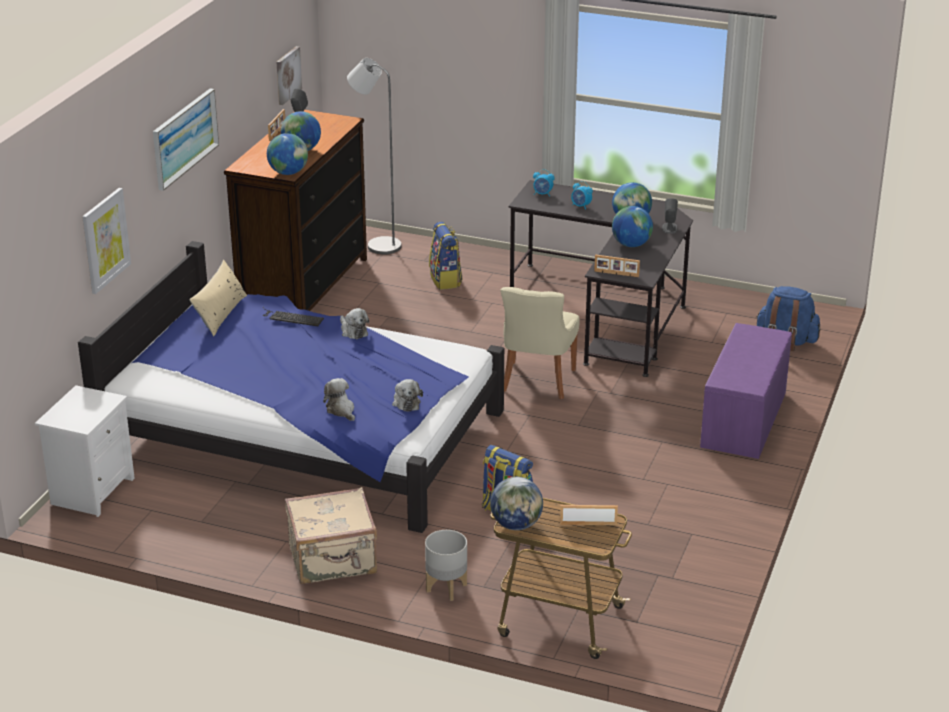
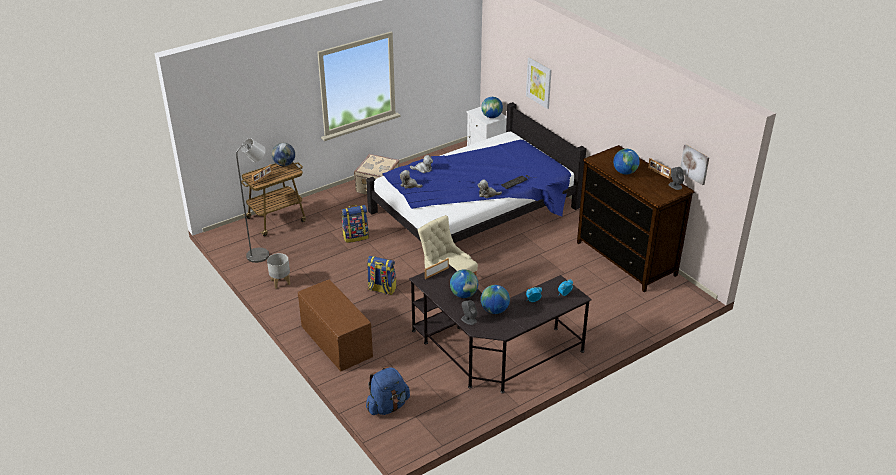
camera: 125 degrees right, 5 degrees up
picture [153,88,219,191] -> none
beige pillow [189,260,247,336] -> none
globe [267,133,308,175] -> globe moved to [481,97,503,118]
grey floor lamp [347,58,402,254] -> grey floor lamp moved to [236,138,269,263]
grey planter [425,530,467,601] -> grey planter moved to [267,253,290,289]
backpack [429,222,463,290] -> backpack moved to [367,256,396,295]
purple bench [700,323,792,459] -> brown bench [298,280,373,371]

